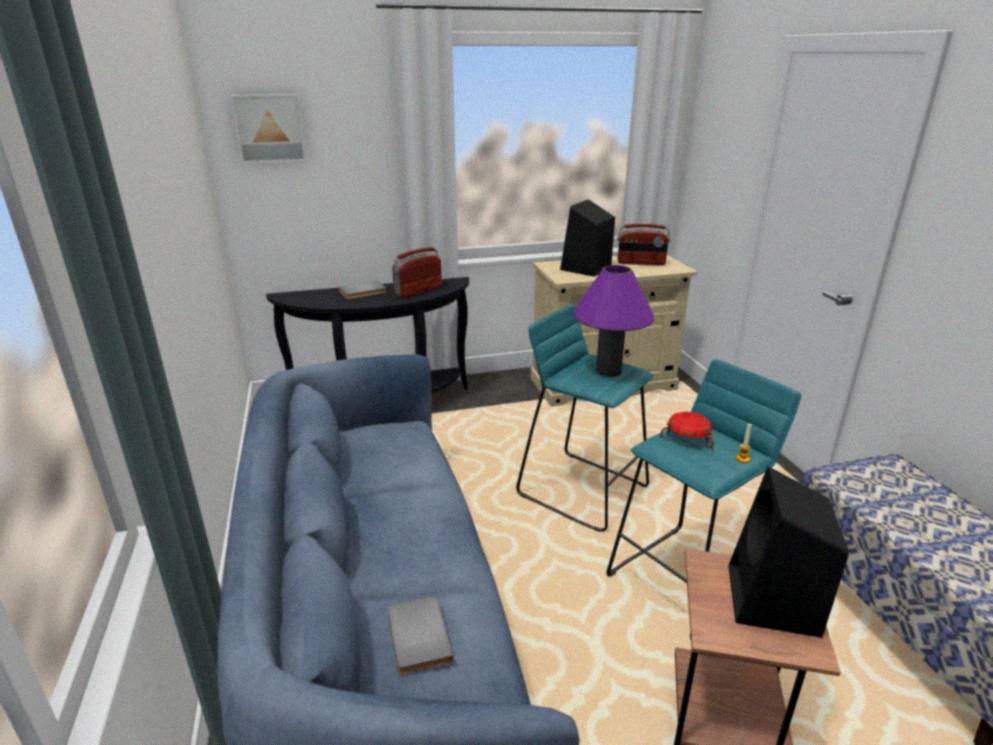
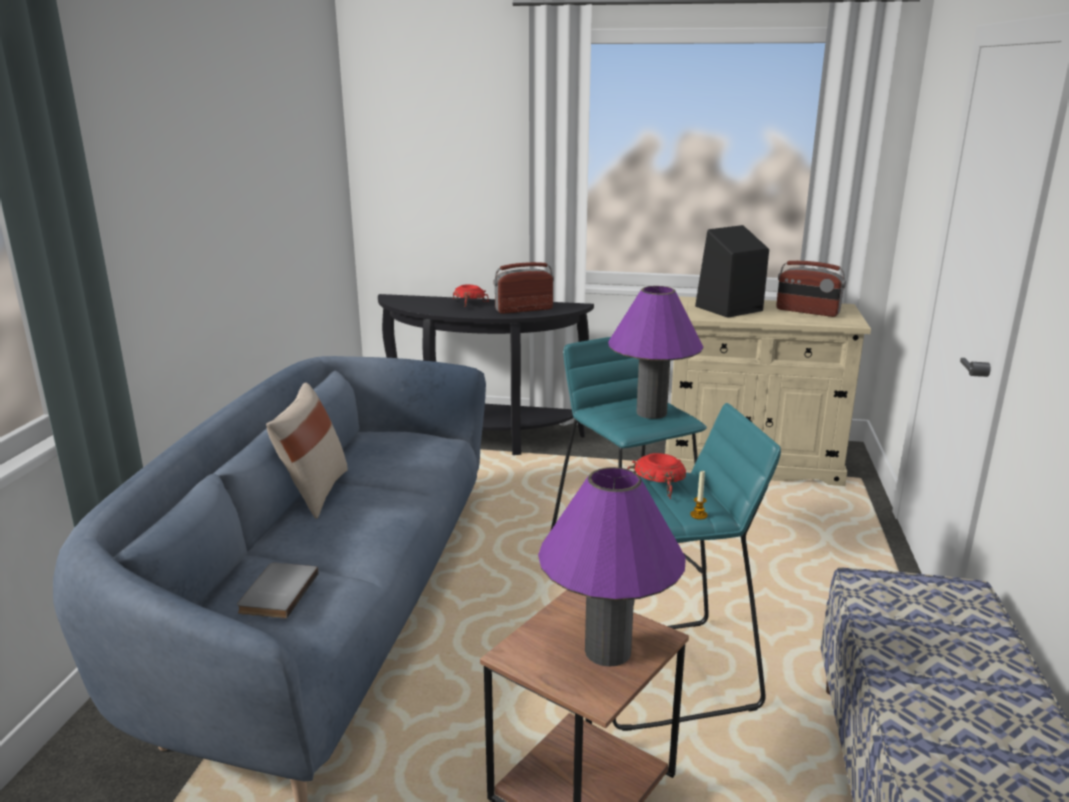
camera: 25 degrees right, 5 degrees down
picture [230,94,307,164] -> none
grey book [339,281,386,299] -> red bowl [453,284,489,307]
black speaker [729,466,849,638] -> purple table lamp [538,467,686,667]
none -> beige pillow [266,383,348,519]

